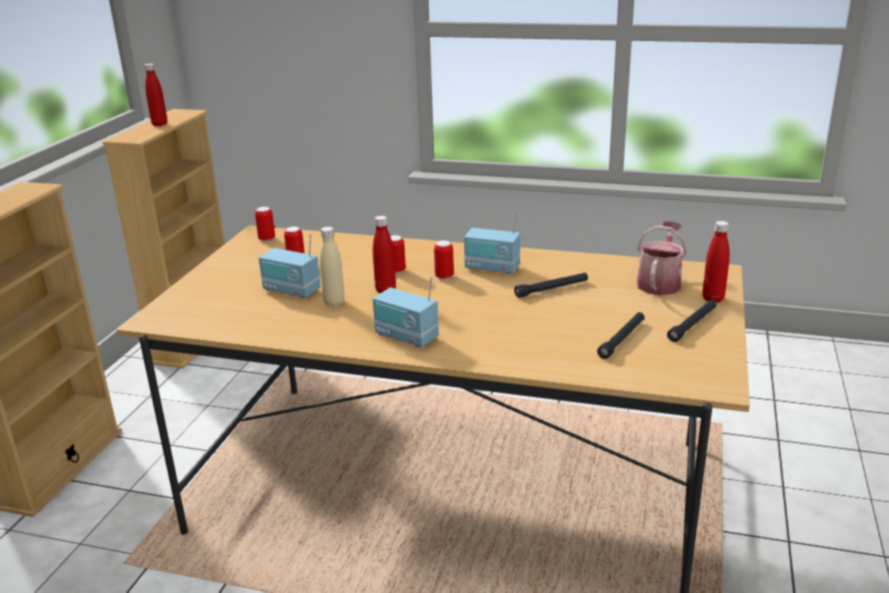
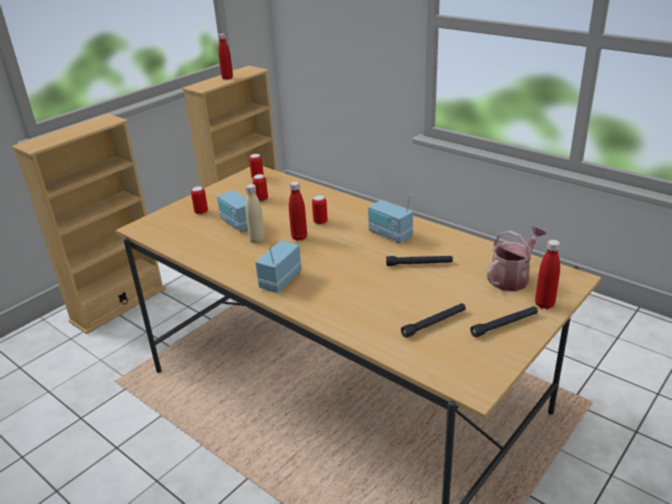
camera: 25 degrees right, 5 degrees up
radio [373,276,439,348] -> radio turned 60 degrees clockwise [255,241,302,293]
can [434,240,454,279] -> can moved to [191,186,208,215]

